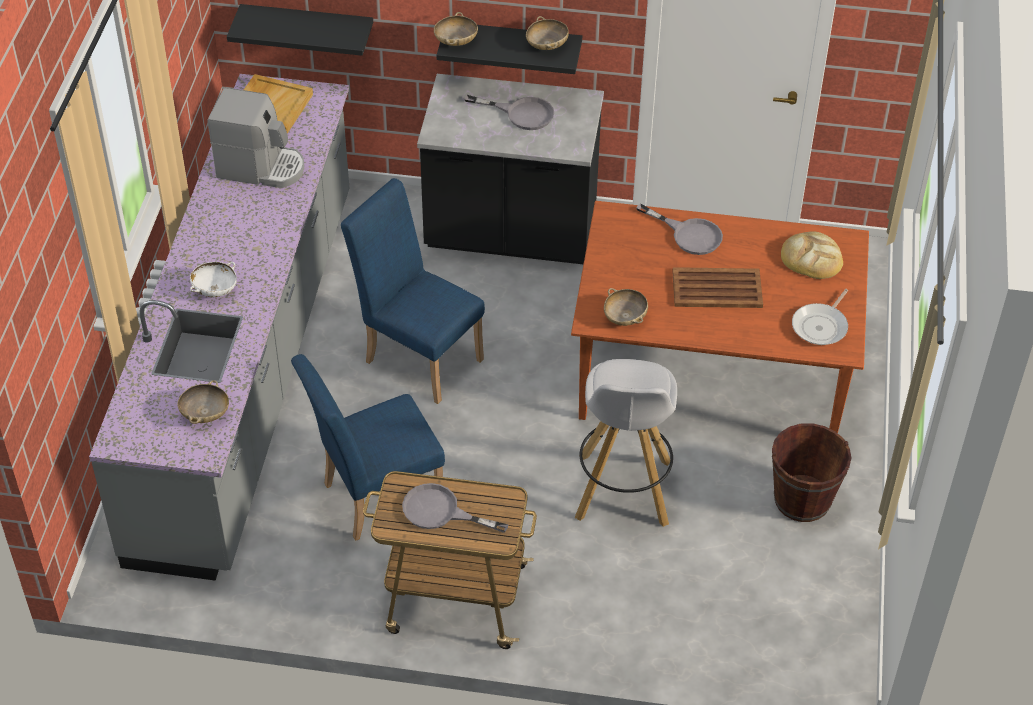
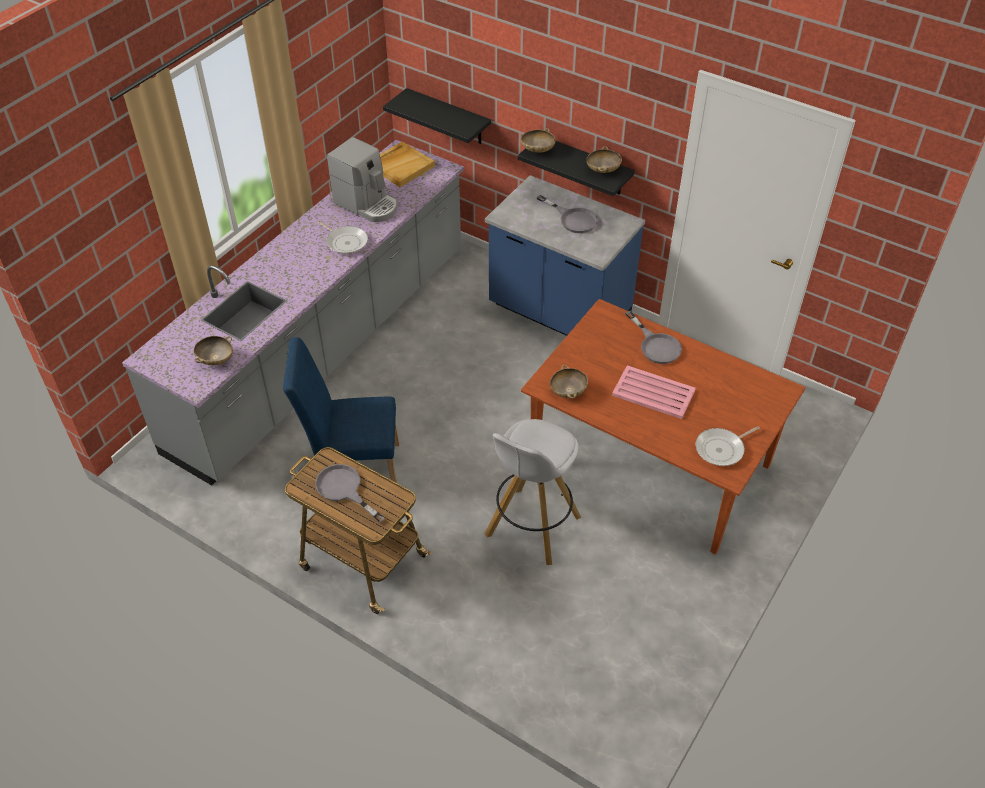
camera: 25 degrees right, 0 degrees up
white bowl [190,262,237,297] -> none
blue chair [341,178,485,404] -> none
black counter [417,74,604,264] -> blue counter [485,175,645,336]
brown tray [672,267,763,308] -> pink tray [612,366,696,419]
brown bucket [772,423,851,522] -> none
bread [781,231,843,279] -> none
none -> frying pan [318,221,368,254]

